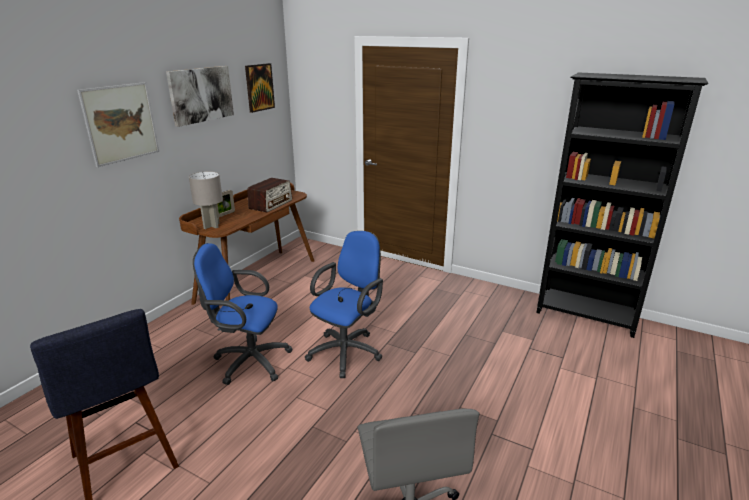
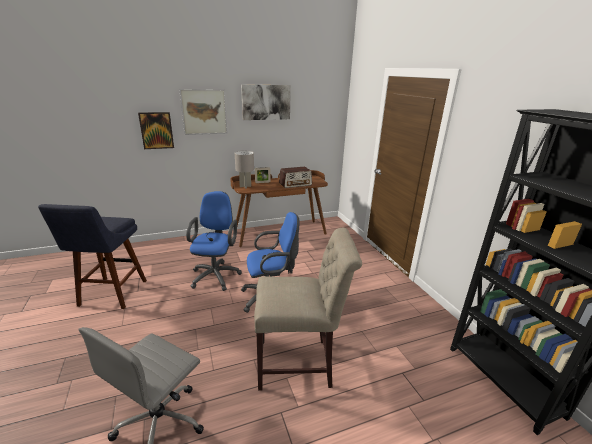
camera: 40 degrees right, 0 degrees up
blue office chair [193,243,293,385] -> blue office chair turned 45 degrees clockwise [186,191,242,291]
picture [245,63,275,113] -> picture moved to [138,112,174,149]
none -> beige chair [254,228,362,391]

